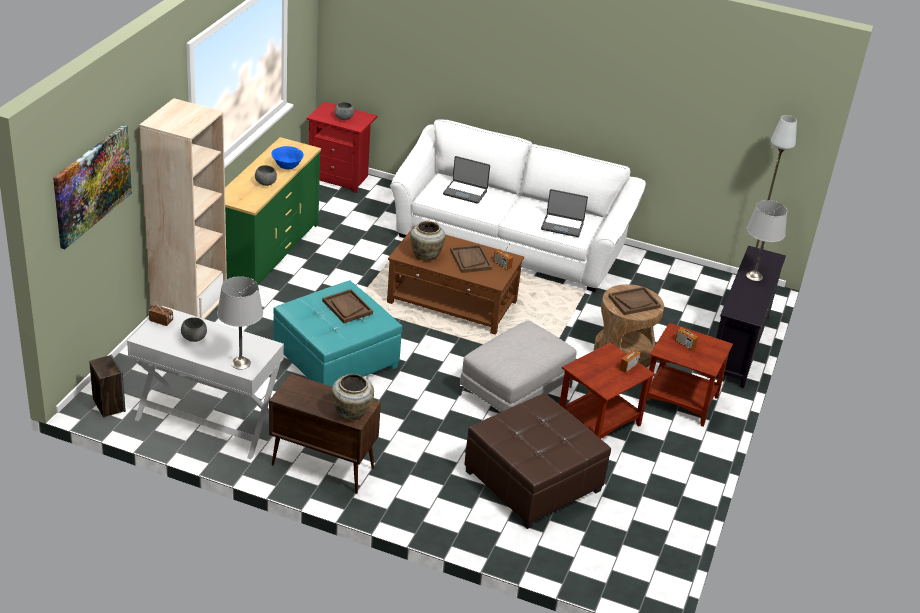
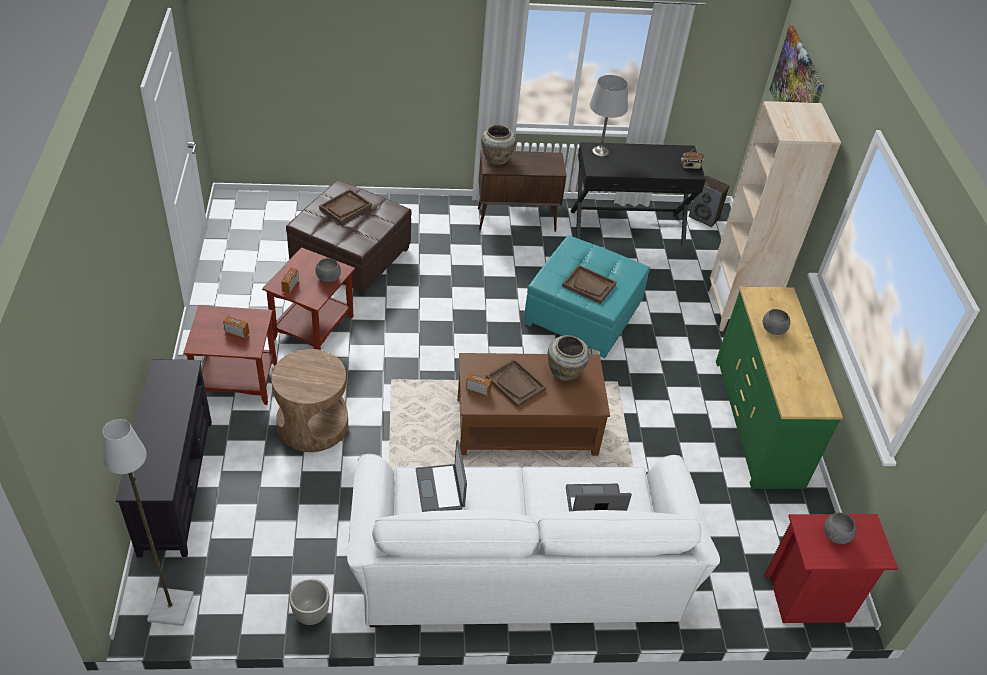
camera: 155 degrees right, 10 degrees up
white console table [127,306,284,459] -> black console table [571,142,706,247]
grey bowl [181,317,207,342] -> grey bowl moved to [315,258,341,282]
blue bowl [271,146,304,169] -> none
grey ottoman [459,321,577,412] -> none
laptop [541,189,588,237] -> laptop turned 90 degrees counterclockwise [416,440,467,512]
brown tray [608,287,661,315] -> brown tray moved to [319,189,372,224]
grey table lamp [746,200,787,281] -> none
none -> grey planter [289,579,329,625]

